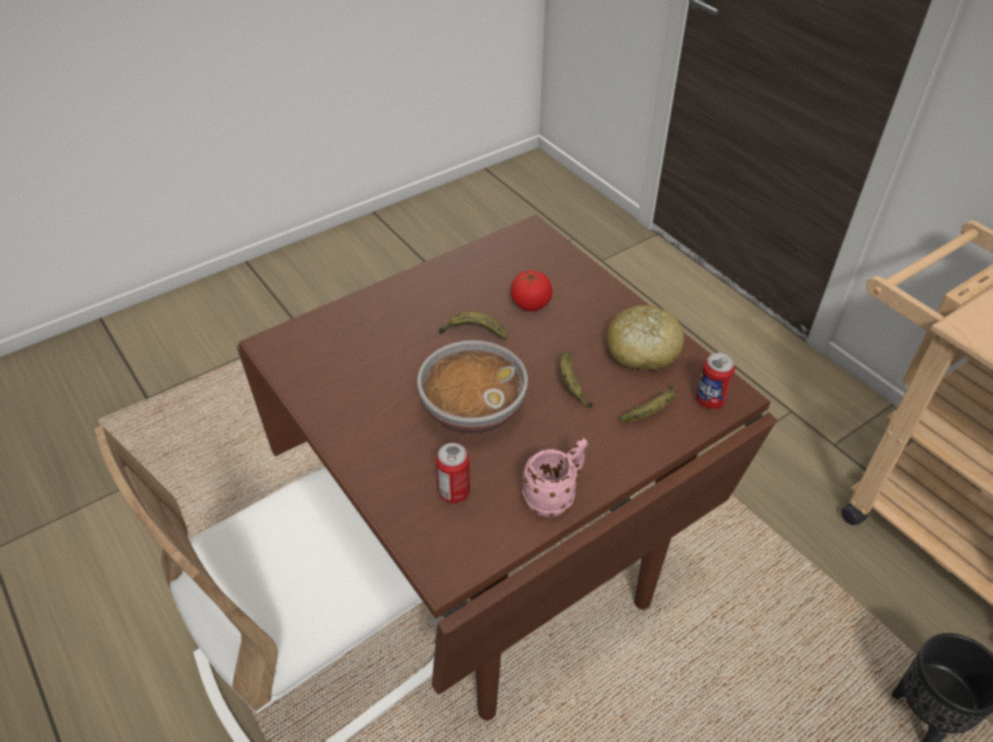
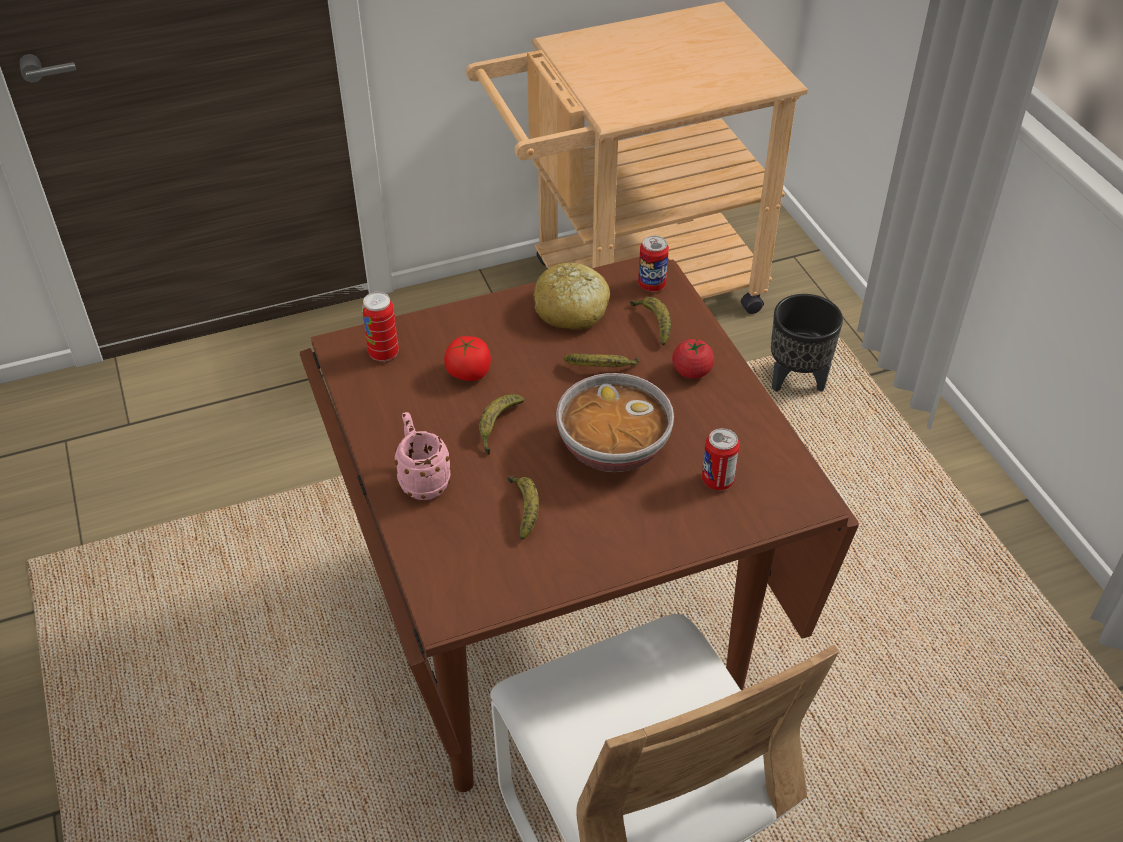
camera: 75 degrees left, 0 degrees up
pink mug [522,438,588,517] -> pink mug moved to [395,412,451,500]
none -> can [362,292,399,362]
none -> banana [507,475,539,540]
none -> tomato [672,338,714,379]

